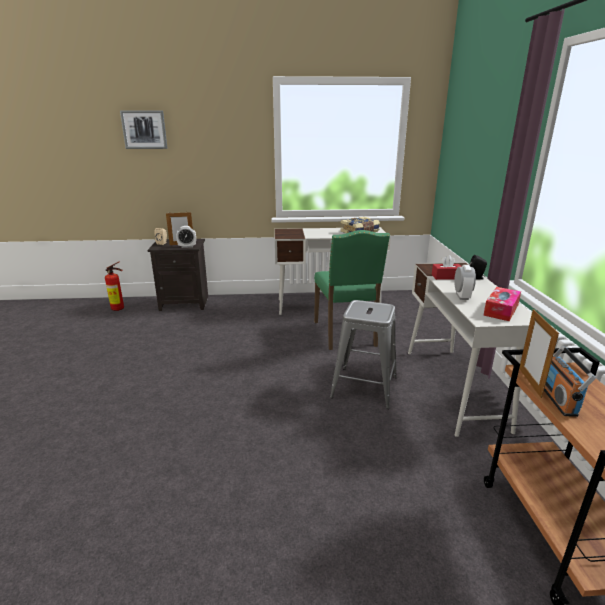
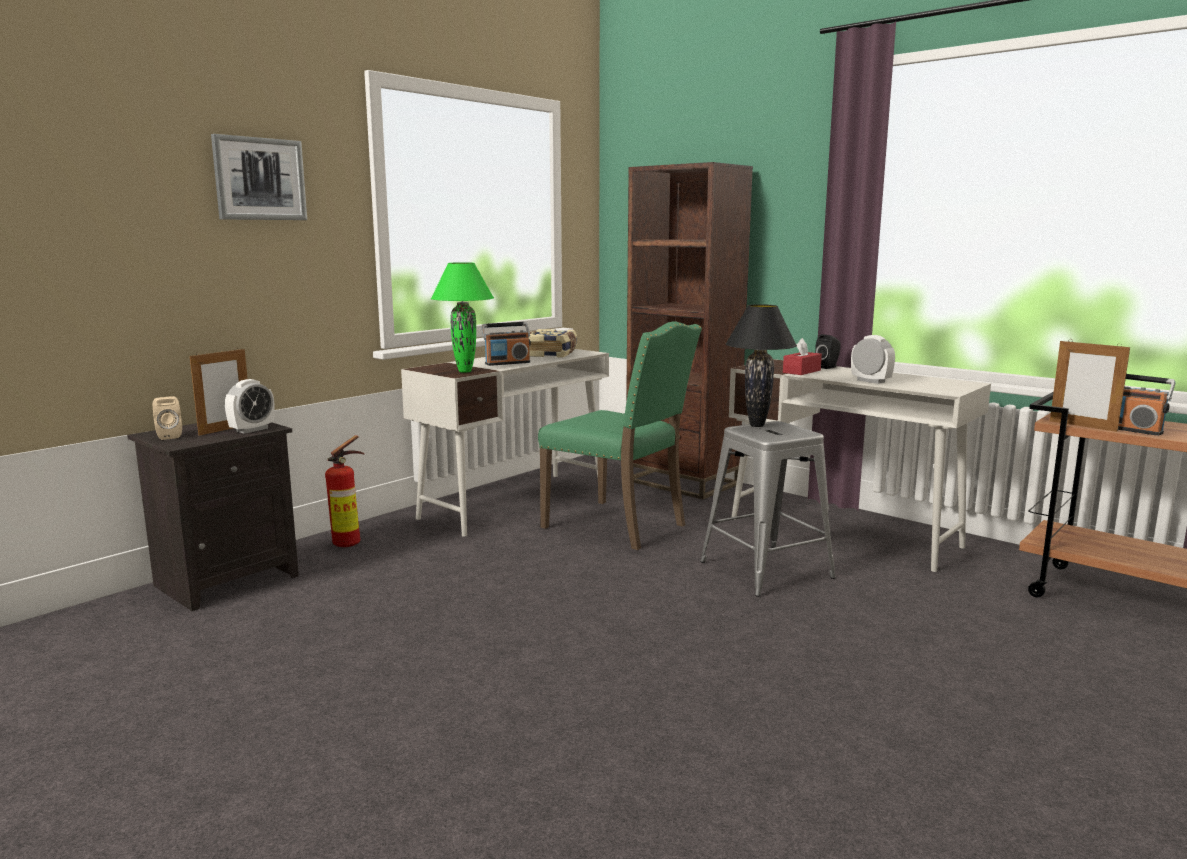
camera: 45 degrees left, 10 degrees down
fire extinguisher [105,262,124,311] -> fire extinguisher moved to [325,435,364,547]
picture [120,110,168,149] -> picture moved to [211,134,307,220]
tissue box [483,287,521,321] -> none
none -> green table lamp [431,262,494,373]
none -> radio [481,322,531,366]
none -> brown bookcase [626,162,753,500]
none -> black table lamp [725,304,797,427]

